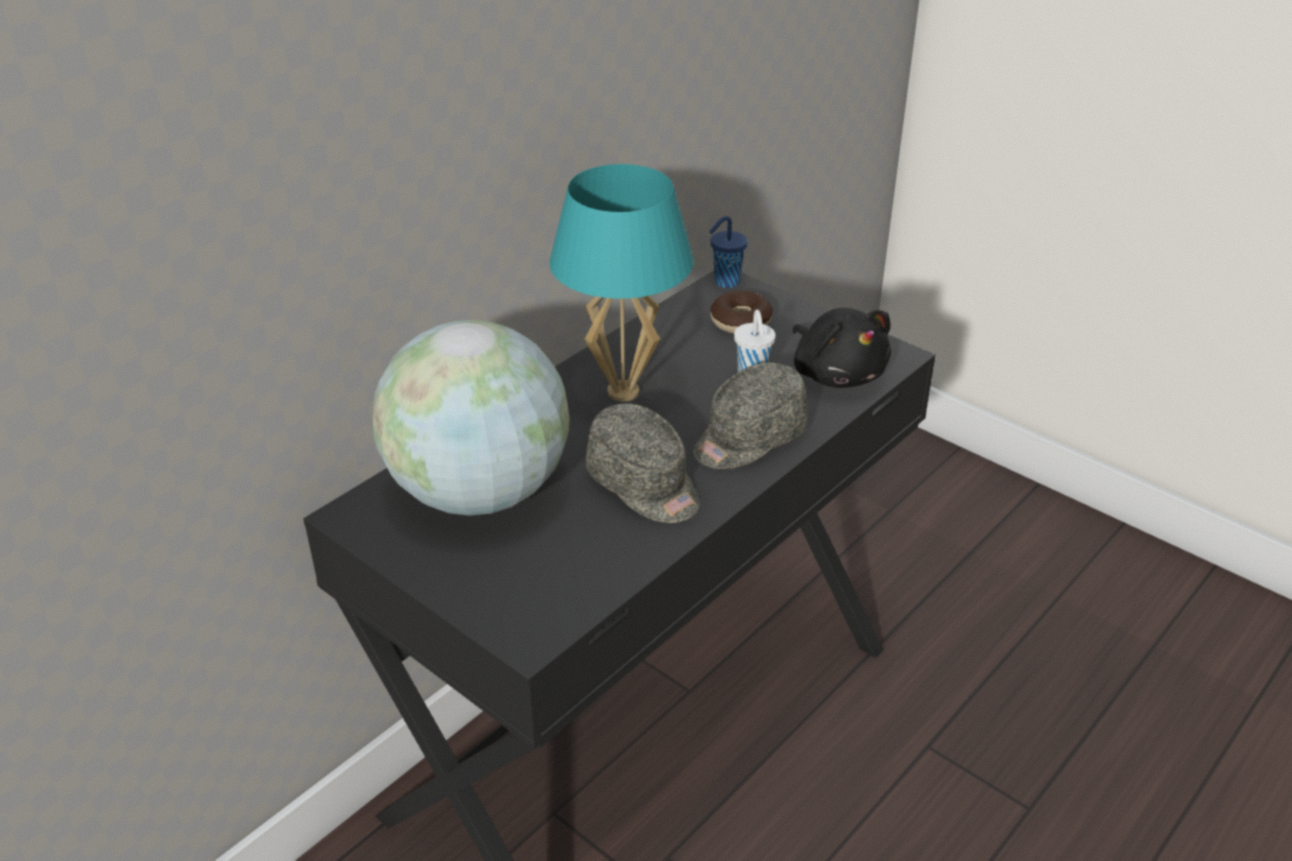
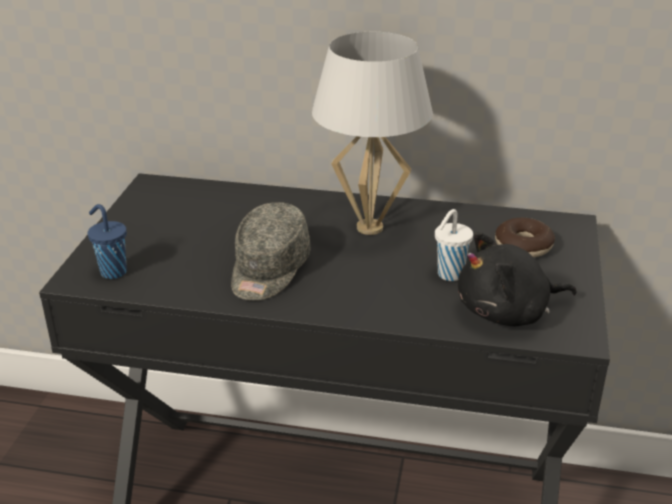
camera: 60 degrees right, 5 degrees down
globe [373,320,570,516] -> none
turquoise table lamp [549,164,694,402] -> white table lamp [312,32,433,235]
grey cap [693,363,808,469] -> none
blue cup [709,216,748,288] -> blue cup moved to [88,204,127,279]
black plush toy [792,308,891,388] -> black plush toy turned 45 degrees clockwise [458,232,577,326]

